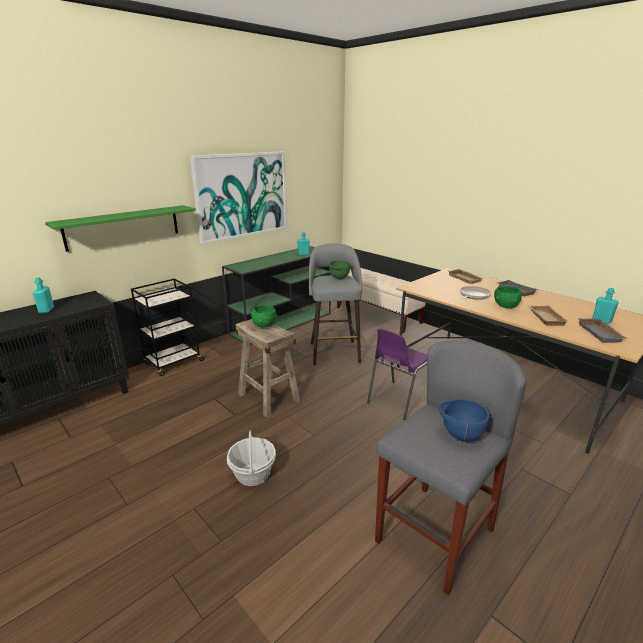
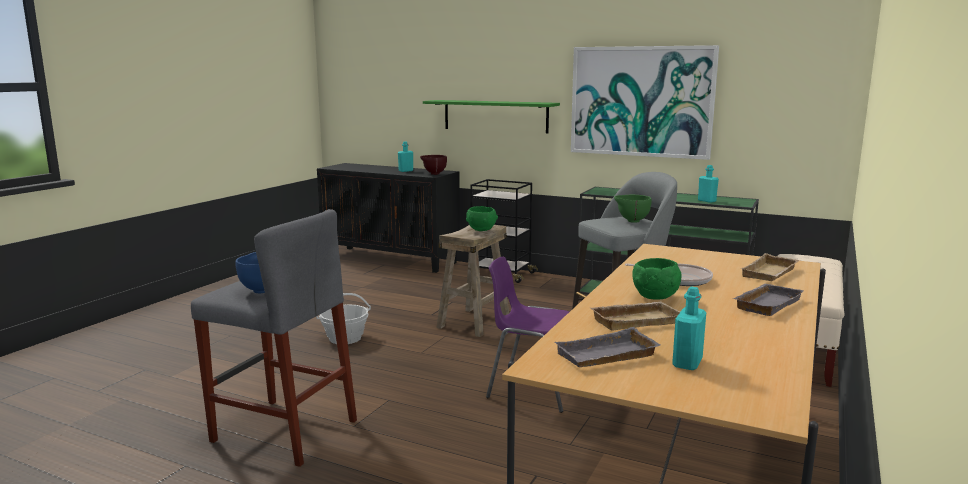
camera: 70 degrees right, 10 degrees down
none -> brown bowl [420,155,447,175]

